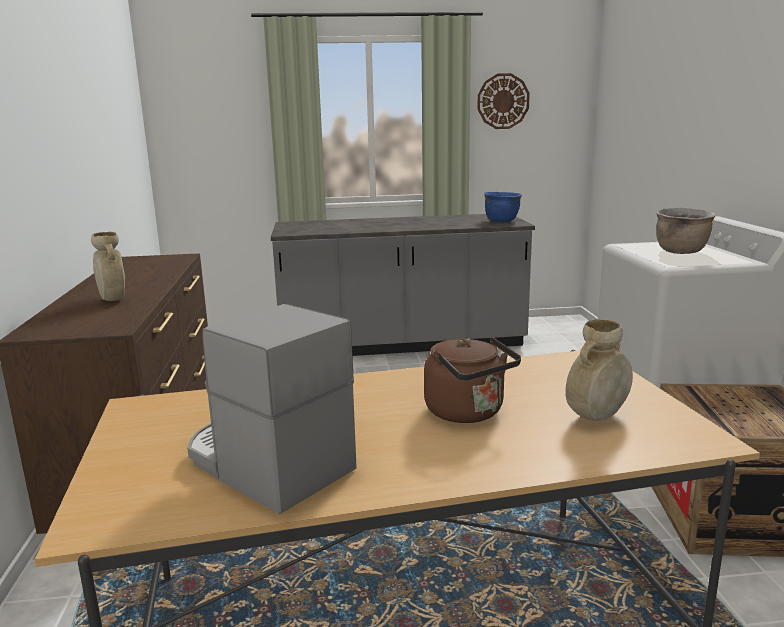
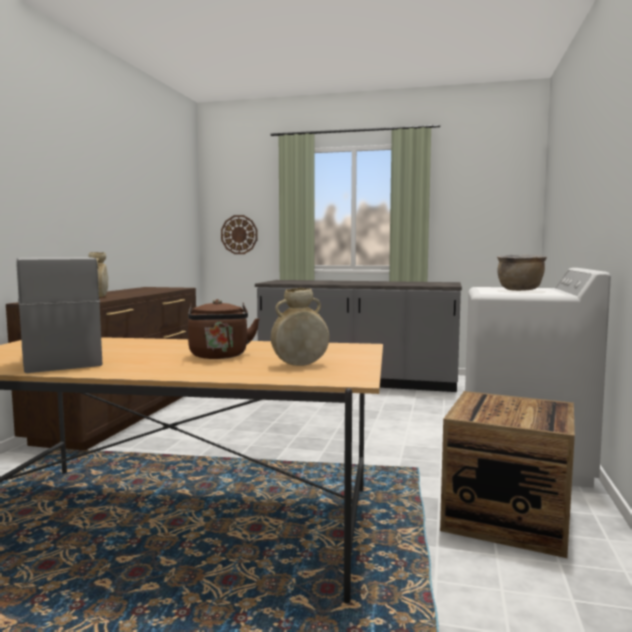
camera: 20 degrees right, 10 degrees down
wall clock [477,73,530,129] -> wall clock moved to [221,215,257,254]
blue cooking pot [484,192,522,222] -> none

